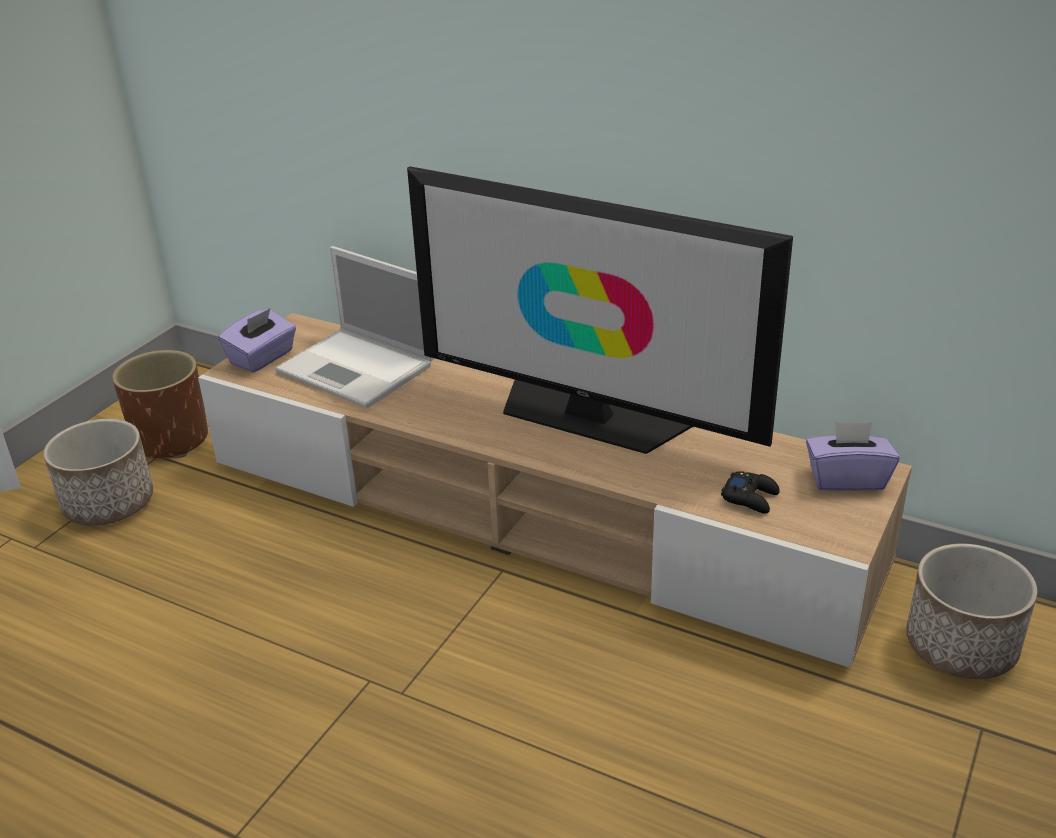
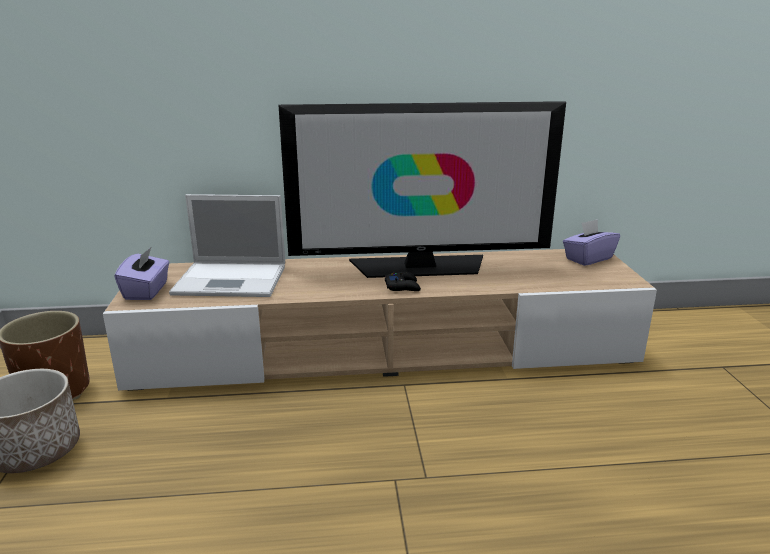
camera: 35 degrees left, 10 degrees down
black game controller [721,471,780,514] -> black game controller moved to [385,271,421,291]
planter [906,544,1037,679] -> none

